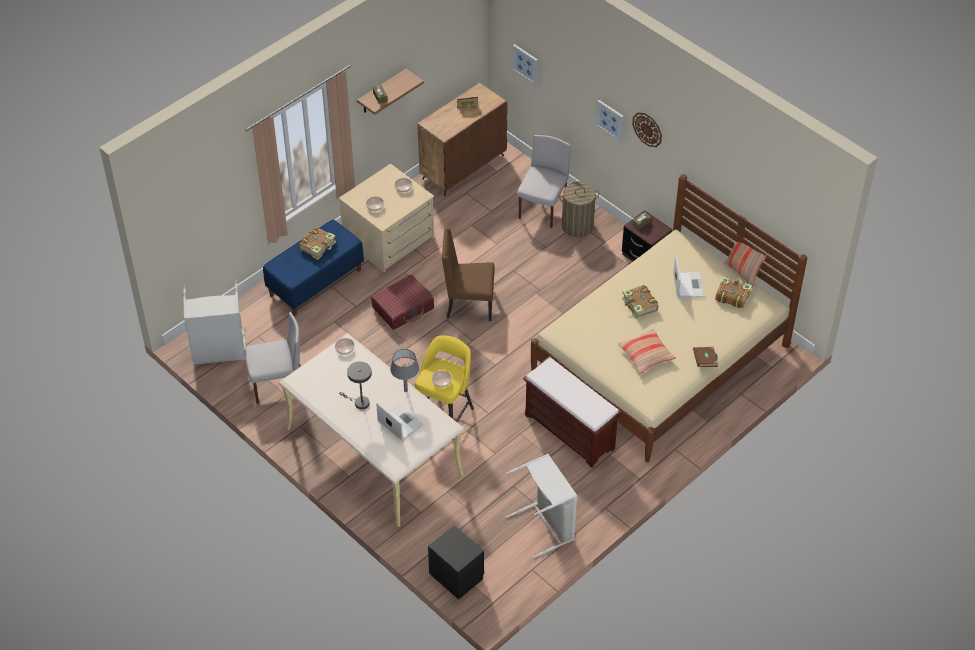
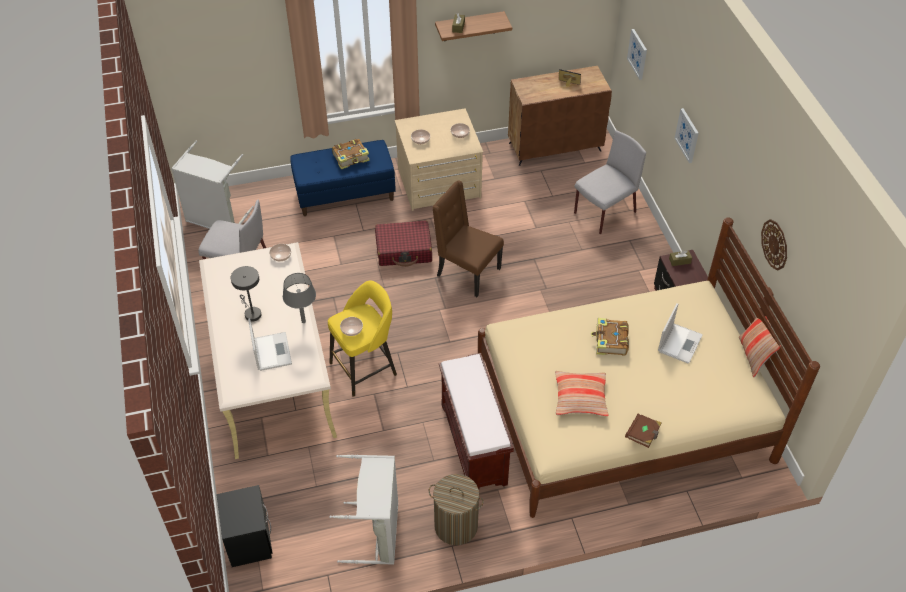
camera: 30 degrees right, 0 degrees up
laundry basket [559,182,599,237] -> laundry basket moved to [429,474,484,545]
wall clock [632,112,662,147] -> wall clock moved to [761,219,787,271]
book [715,277,752,308] -> none

